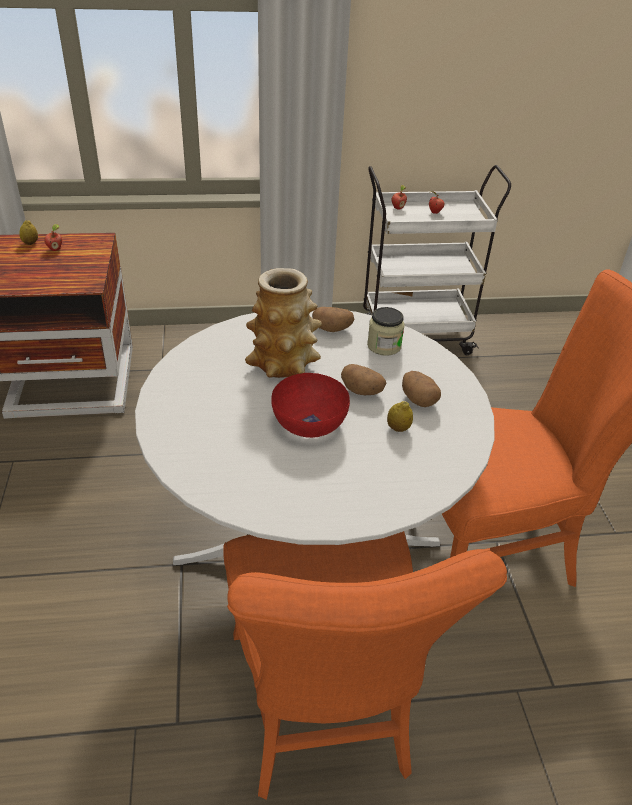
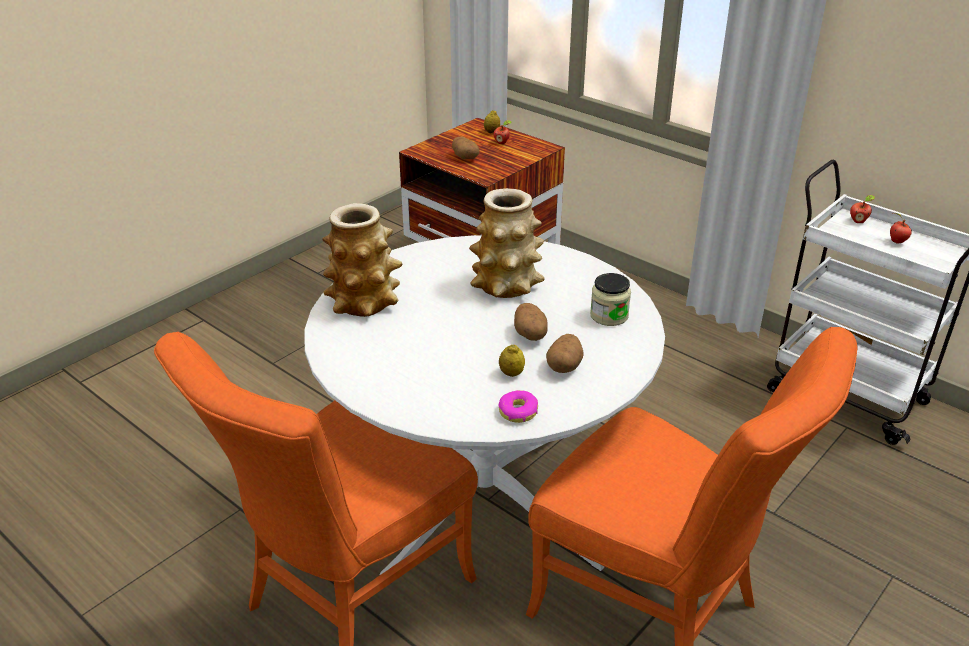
camera: 50 degrees right, 5 degrees down
red bowl [271,373,350,438] -> none
potato [312,307,355,332] -> potato moved to [452,137,479,159]
none -> vase [323,203,402,317]
none -> donut [498,390,538,423]

